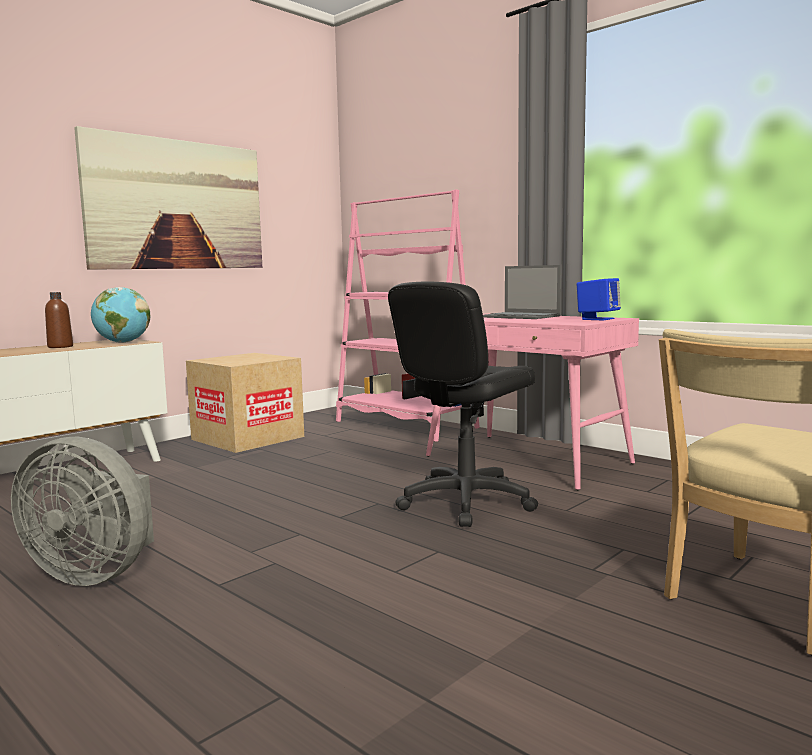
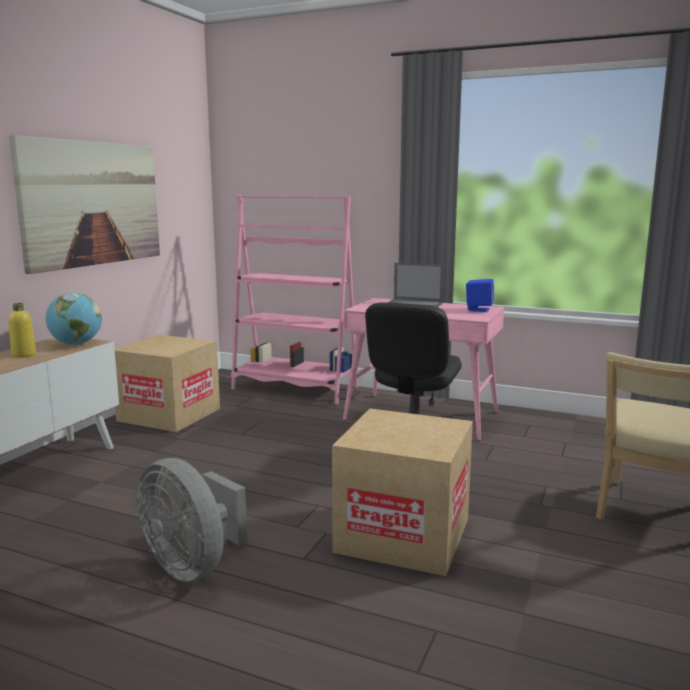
camera: 20 degrees left, 5 degrees up
grey fan [11,437,154,586] -> grey fan turned 45 degrees clockwise [137,458,247,582]
brown bottle [45,292,73,348] -> yellow bottle [9,303,36,357]
none -> cardboard box [332,409,473,576]

